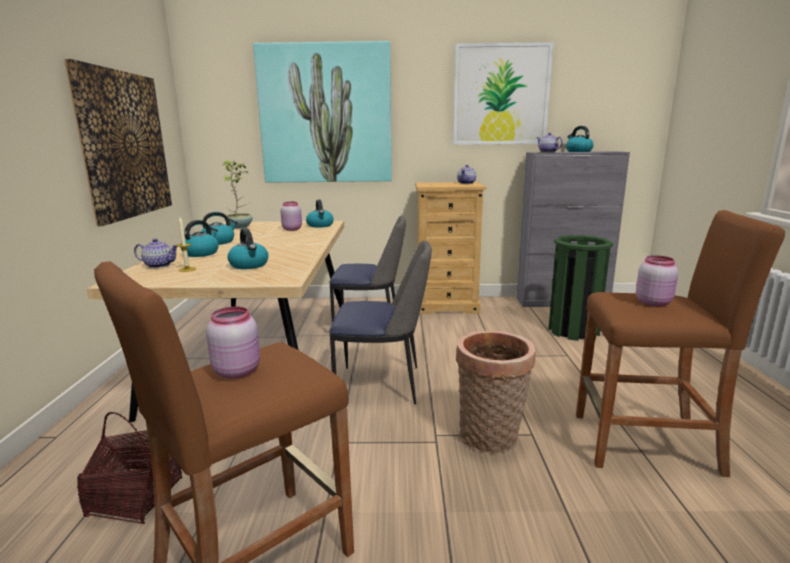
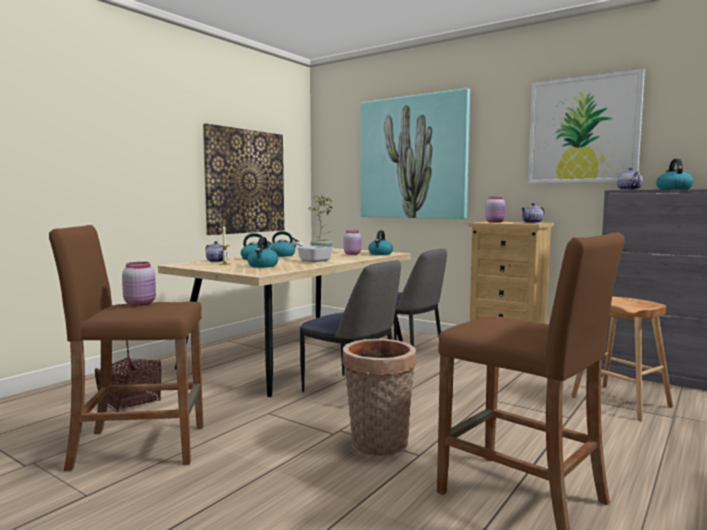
camera: 35 degrees right, 10 degrees down
green trash can [548,235,613,341] -> brown stool [571,296,673,421]
pink jar [636,255,678,307] -> pink jar moved to [485,196,505,223]
none -> frying pan [290,242,333,262]

